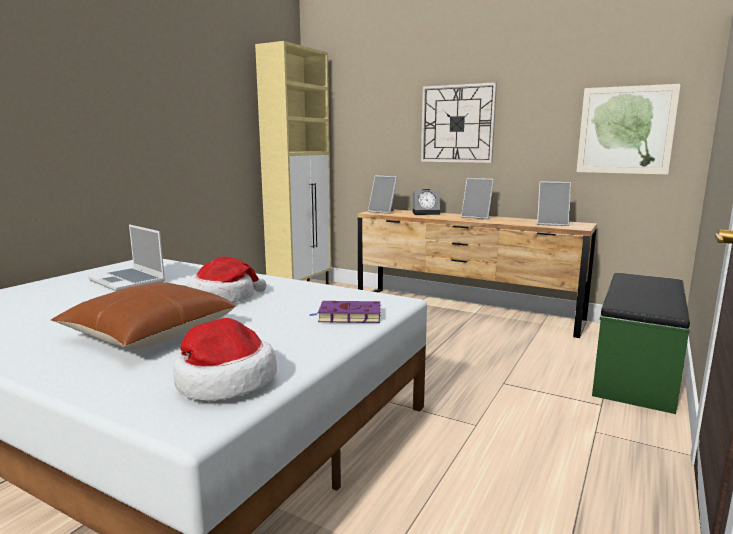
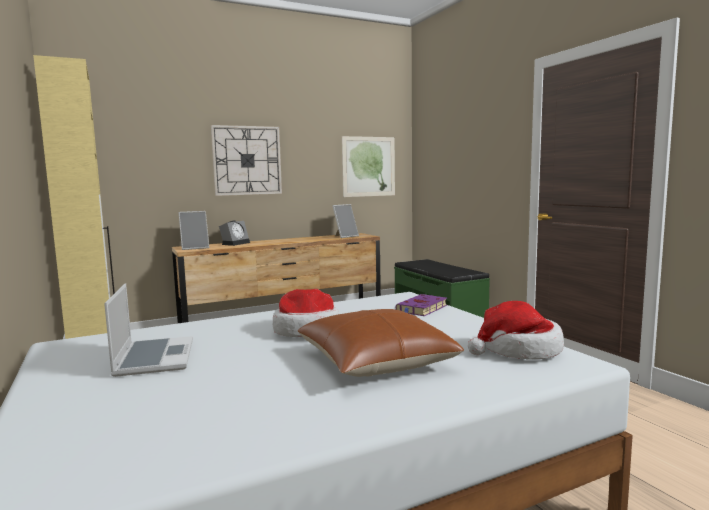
camera: 55 degrees left, 5 degrees down
laptop [88,224,165,291] -> laptop turned 90 degrees counterclockwise [104,283,193,377]
picture frame [461,178,494,219] -> none

